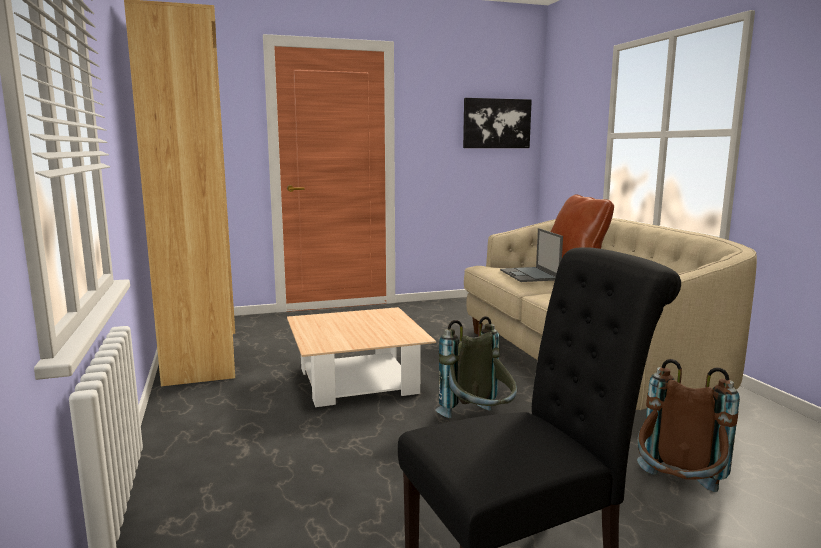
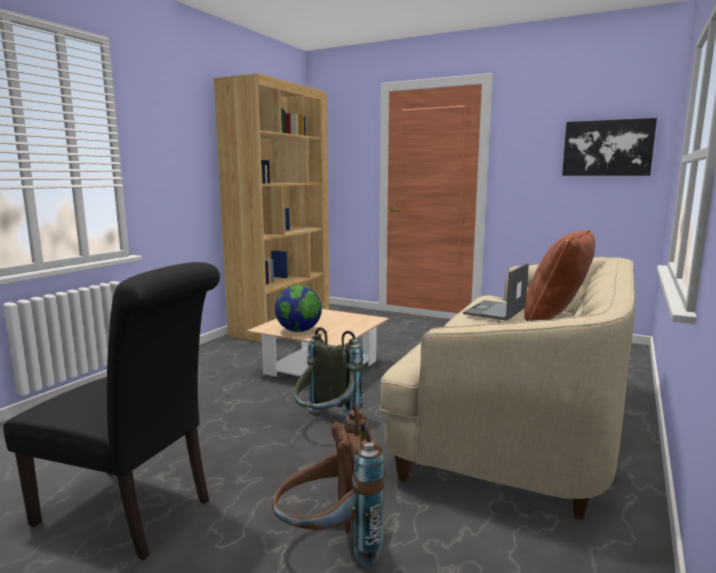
camera: 45 degrees right, 0 degrees up
none -> globe [275,285,322,332]

